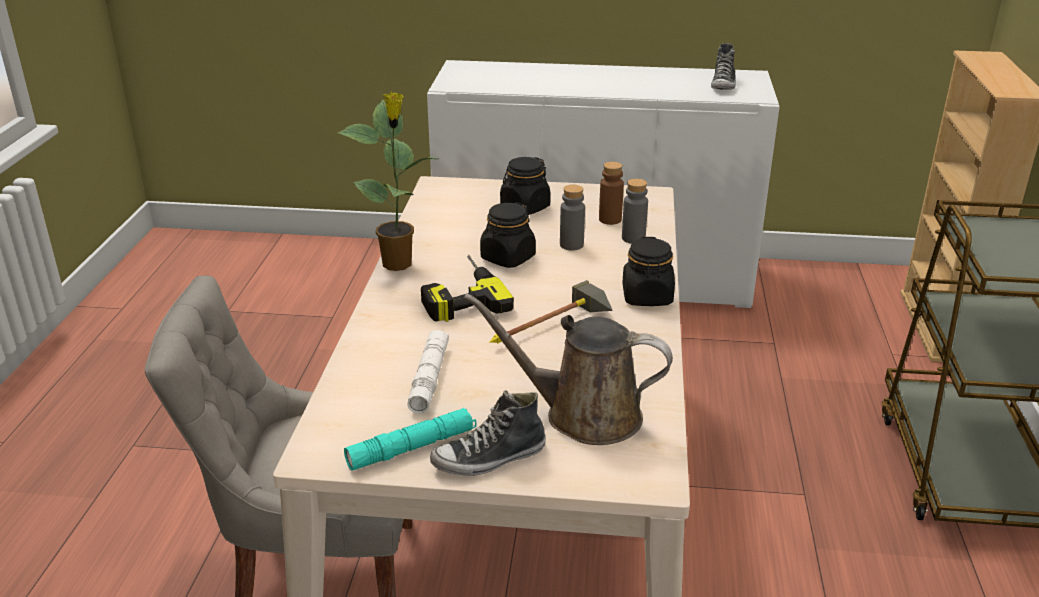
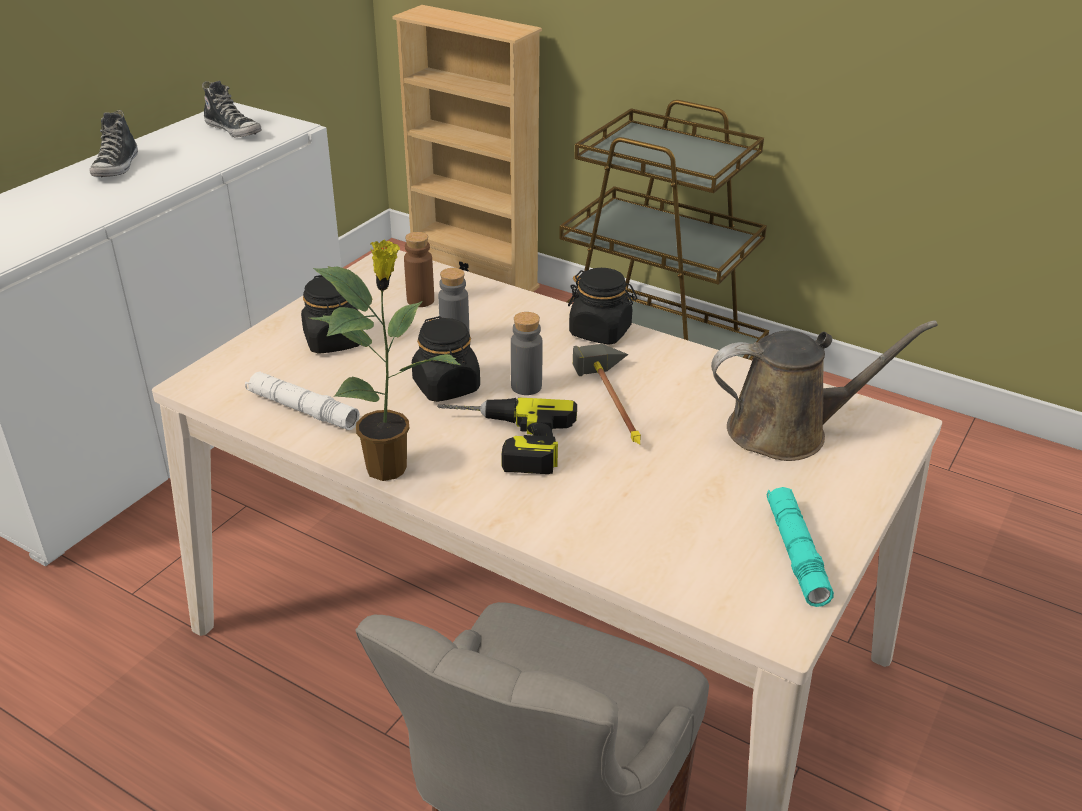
camera: 65 degrees left, 5 degrees up
white flashlight [407,330,449,414] -> white flashlight moved to [245,372,360,430]
shoe [430,390,546,476] -> shoe moved to [89,110,138,178]
brown watering can [464,293,673,445] -> brown watering can turned 135 degrees counterclockwise [711,321,938,461]
grey bottle [622,179,648,244] -> grey bottle moved to [511,312,543,395]

